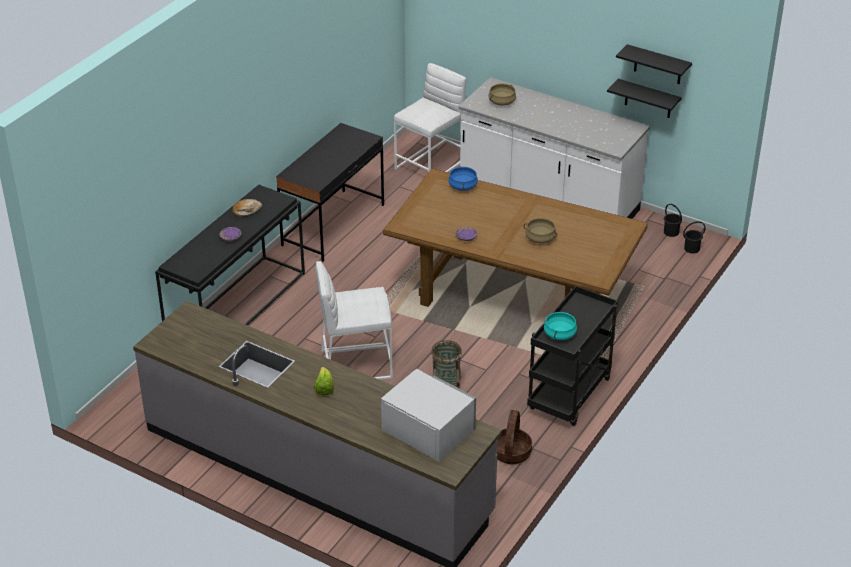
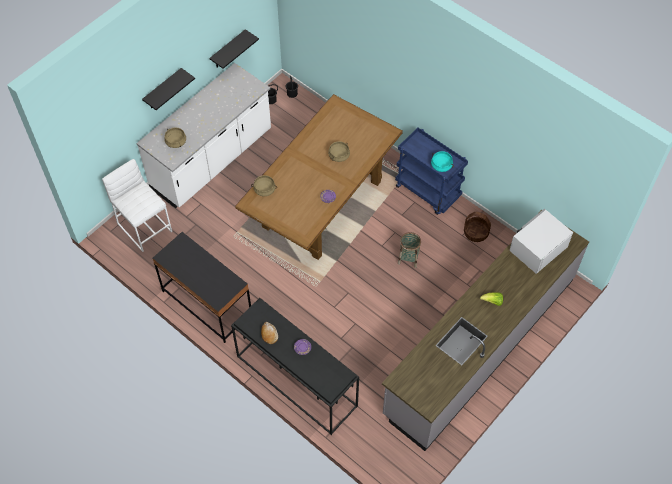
camera: 80 degrees left, 20 degrees up
white stool [316,261,393,380] -> none
blue cooking pot [448,166,478,191] -> beige cooking pot [251,175,277,196]
black cart [527,286,618,426] -> blue cart [395,128,468,215]
black shelf [616,44,692,84] -> black shelf moved to [142,68,195,110]

